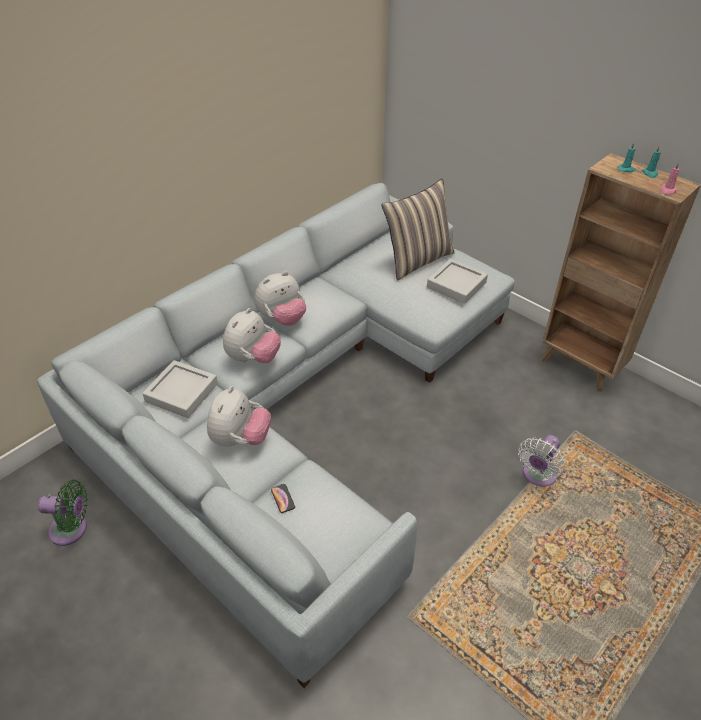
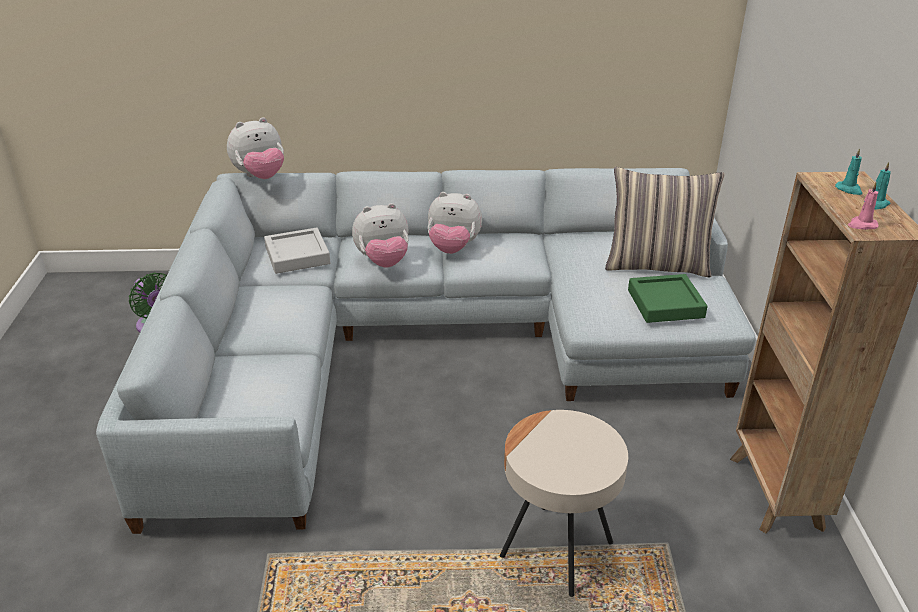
camera: 45 degrees right, 10 degrees down
plush toy [207,386,271,447] -> plush toy moved to [227,117,284,179]
phone [271,484,295,513] -> none
grey tray [427,259,488,304] -> green tray [628,274,708,323]
white fan [518,435,565,487] -> beige side table [500,410,628,597]

